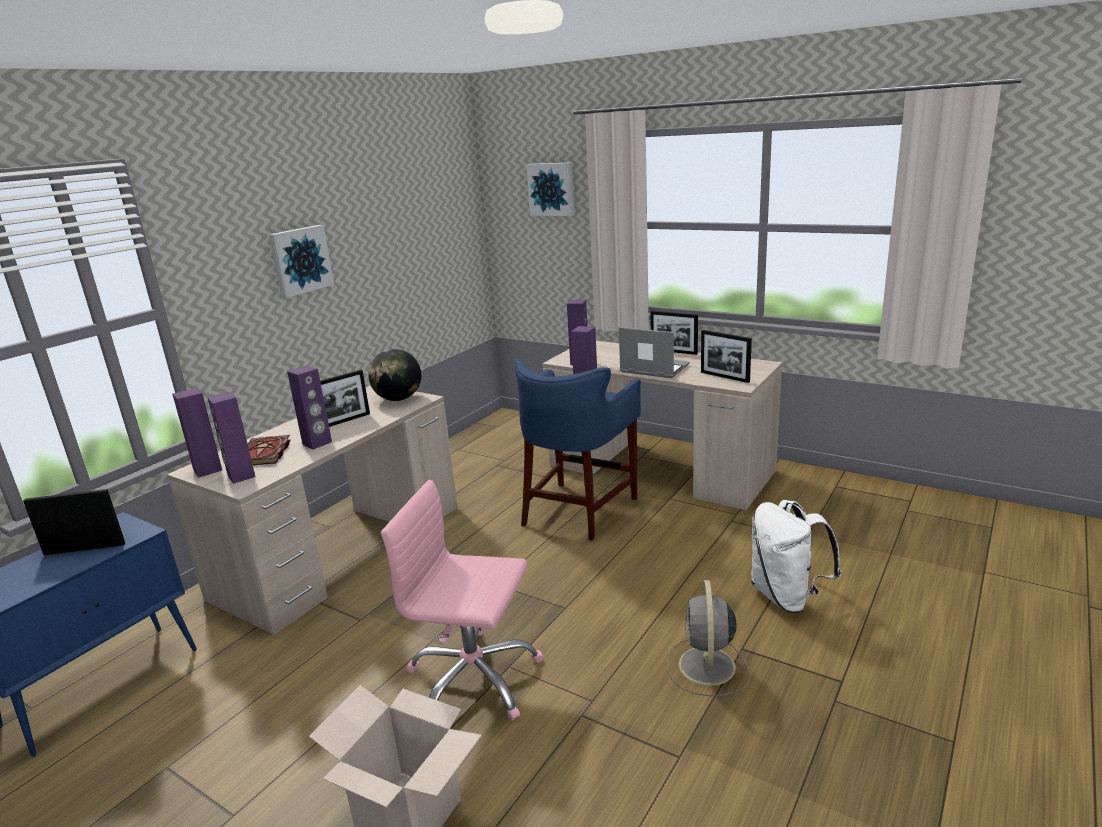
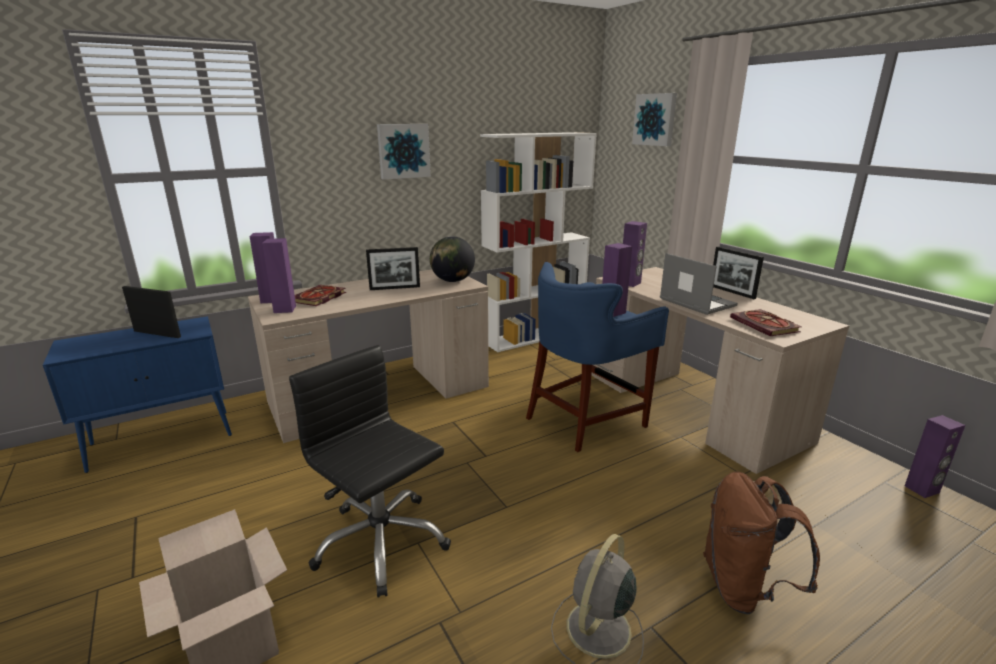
camera: 25 degrees right, 0 degrees up
purple speaker [287,365,332,450] -> purple speaker moved to [905,415,965,498]
pink office chair [381,480,544,721] -> black office chair [289,345,451,598]
picture frame [701,330,752,383] -> book [730,309,802,336]
white backpack [751,500,841,613] -> brown backpack [703,472,820,614]
none -> white bookcase [480,132,597,352]

